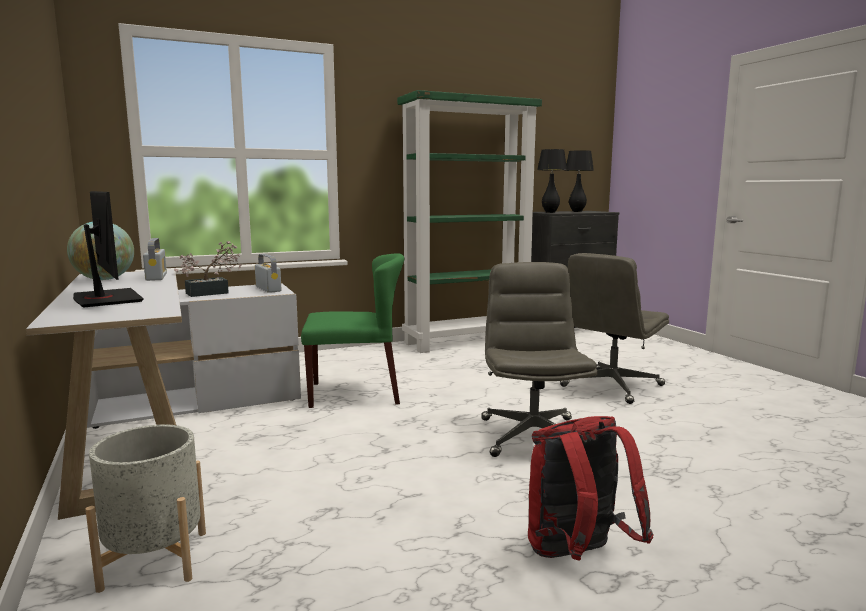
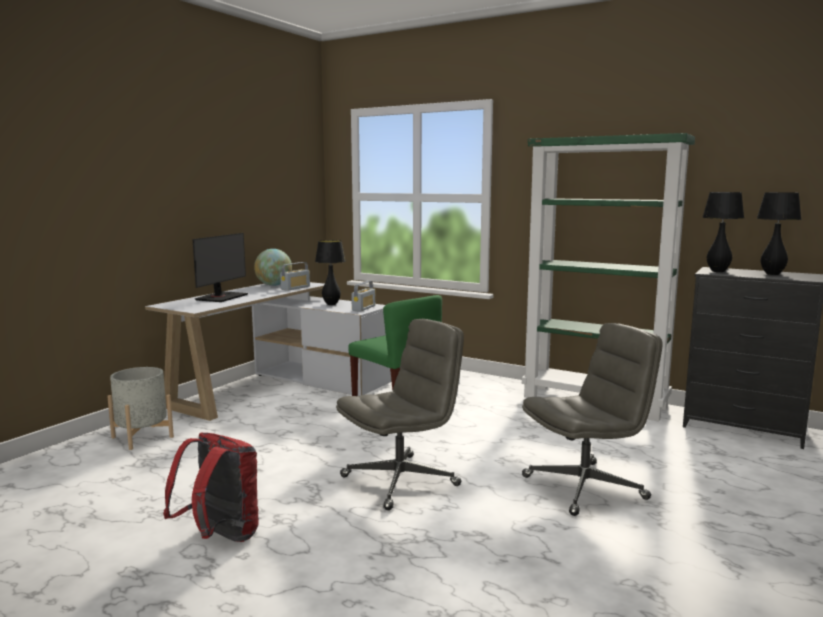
camera: 55 degrees right, 0 degrees up
potted plant [174,241,241,297] -> black table lamp [315,240,346,305]
grey office chair [560,253,669,404] -> grey office chair turned 150 degrees clockwise [522,323,662,516]

